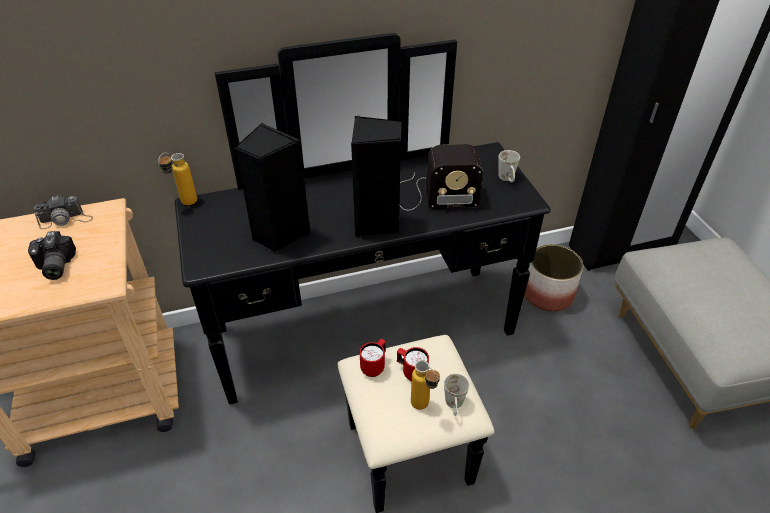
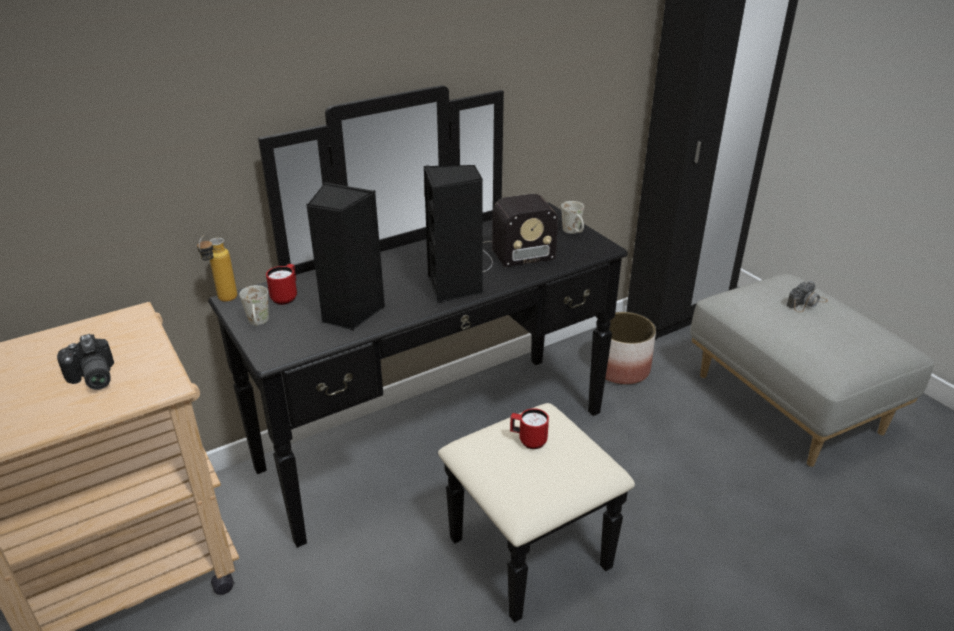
camera: 15 degrees left, 10 degrees down
camera [34,195,93,229] -> camera moved to [787,281,828,312]
red mug [360,339,386,377] -> red mug moved to [266,264,297,305]
bottle [411,360,440,410] -> none
white mug [444,373,469,416] -> white mug moved to [239,285,269,326]

